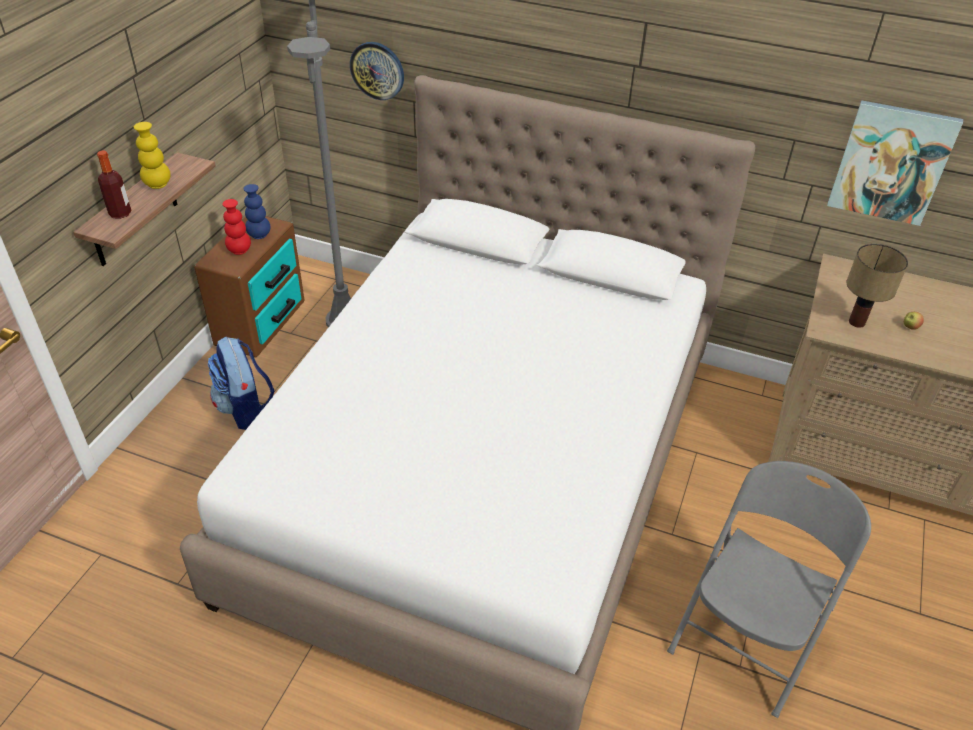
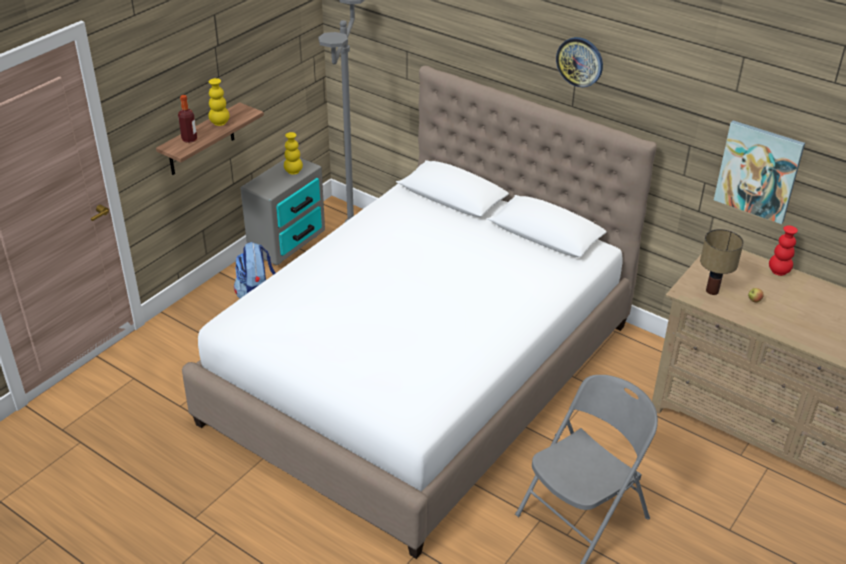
camera: 15 degrees right, 5 degrees down
brown nightstand [194,216,304,357] -> grey nightstand [240,158,325,265]
red vase [222,199,251,255] -> red vase moved to [769,225,798,276]
blue vase [243,184,270,239] -> yellow vase [284,132,303,175]
wall clock [350,42,404,100] -> wall clock moved to [556,37,603,87]

